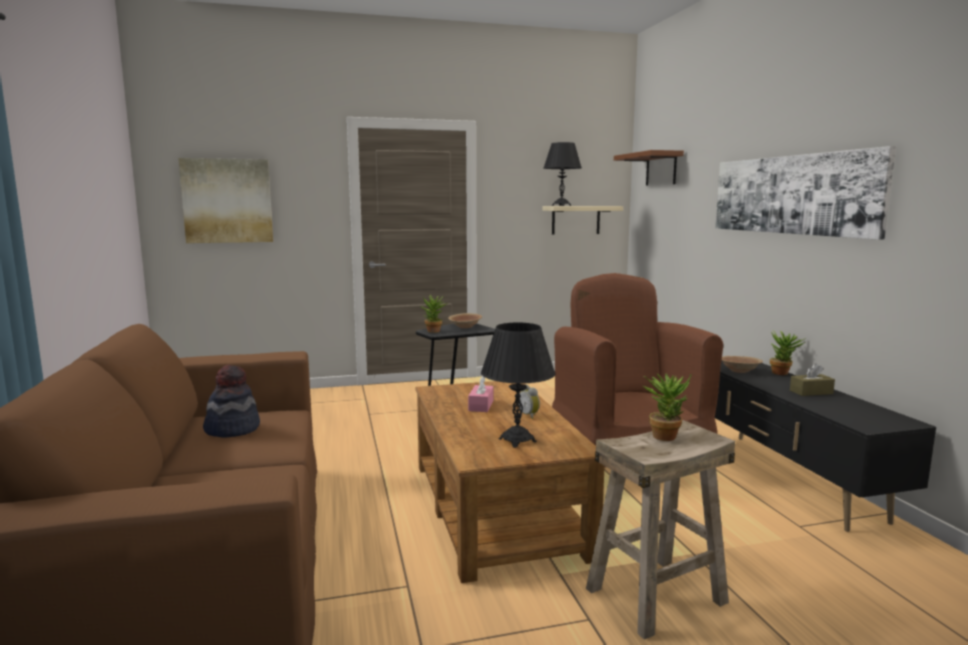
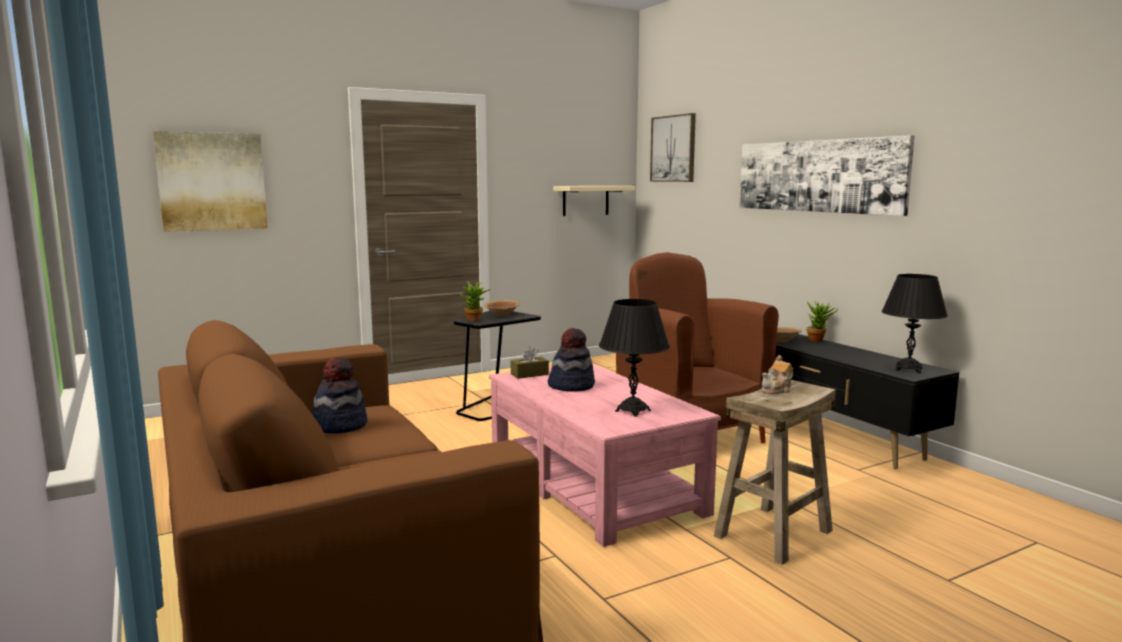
camera: 15 degrees left, 0 degrees up
brown coffee table [415,381,605,583] -> pink coffee table [489,364,721,547]
pink tissue box [468,376,494,412] -> hat [548,328,595,392]
alarm clock [518,384,540,419] -> none
black table lamp [543,142,582,206] -> black table lamp moved to [881,274,948,373]
brown shelf [614,150,684,185] -> picture [650,113,696,182]
potted plant [643,373,691,441] -> teapot [761,355,793,394]
brown tissue box [790,363,835,396] -> brown tissue box moved to [511,346,549,379]

